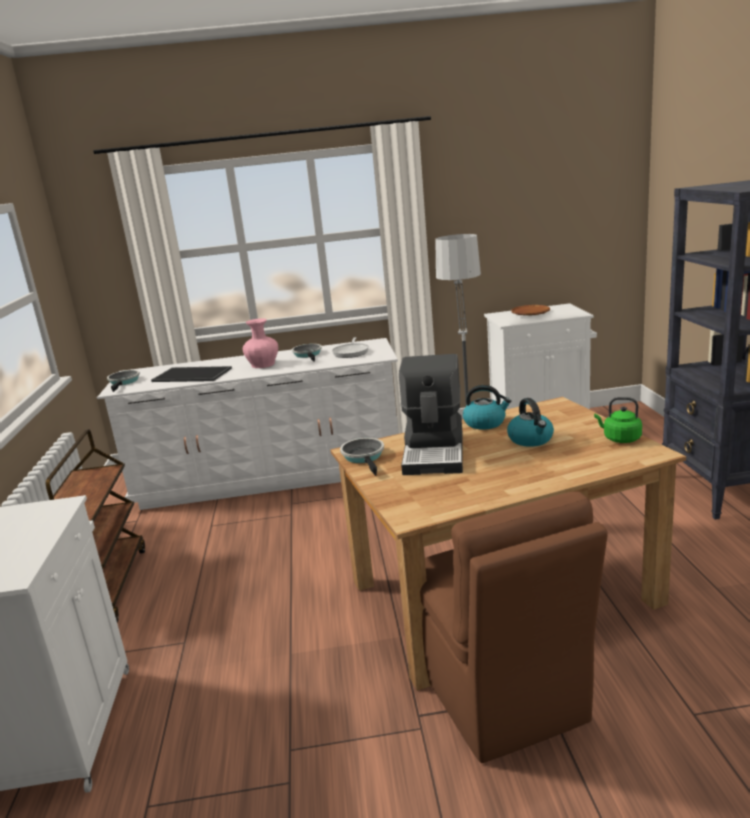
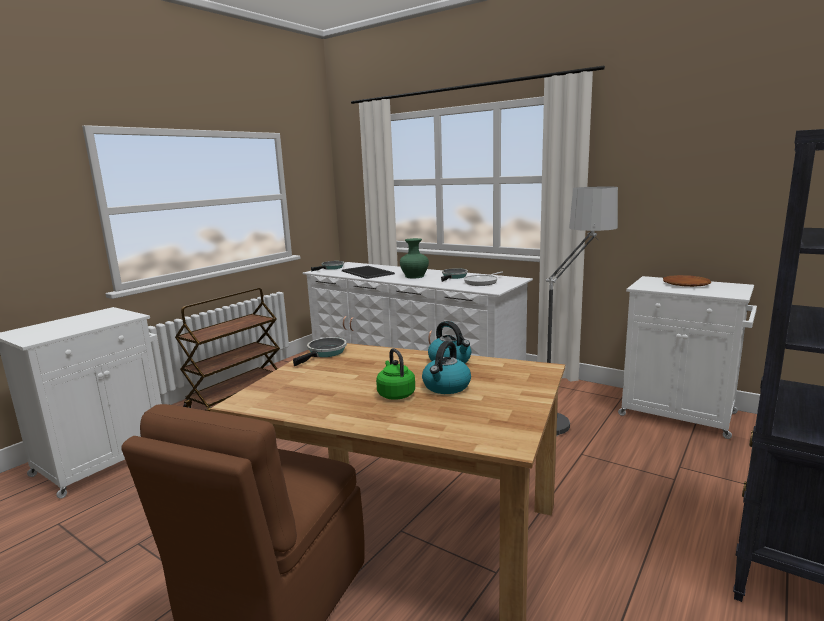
camera: 40 degrees right, 5 degrees down
pink vase [243,319,278,368] -> green vase [400,238,429,278]
coffee machine [399,354,463,475] -> none
green kettle [594,397,642,443] -> green kettle moved to [376,348,415,400]

